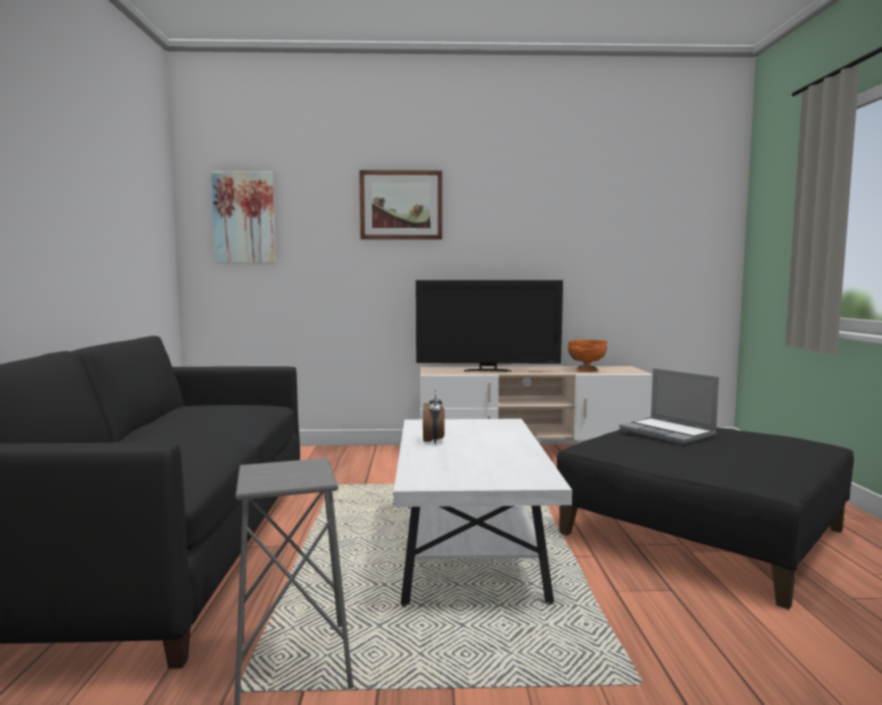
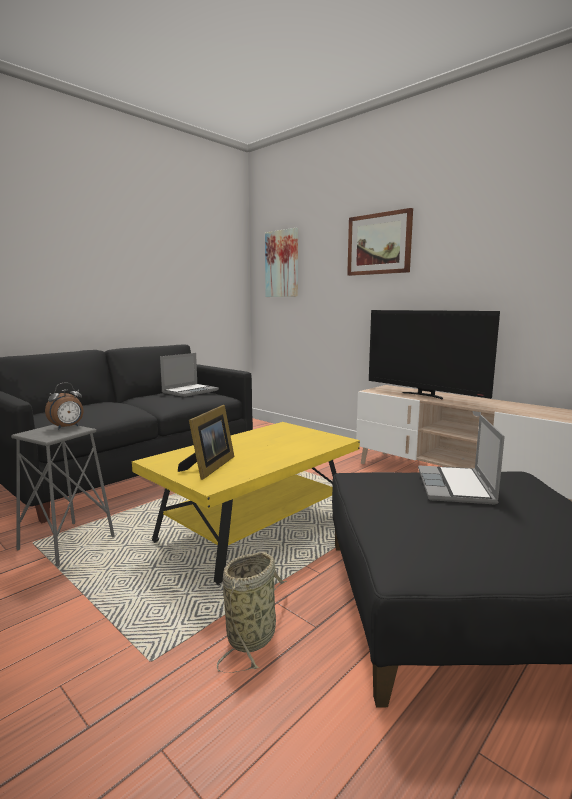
camera: 45 degrees right, 5 degrees up
white coffee table [393,419,573,607] -> yellow coffee table [132,422,360,585]
alarm clock [423,390,445,444] -> alarm clock moved to [45,383,83,429]
orange bowl [568,340,607,372] -> none
none -> laptop [160,353,219,397]
none -> picture frame [178,405,234,480]
none -> basket [217,552,287,673]

